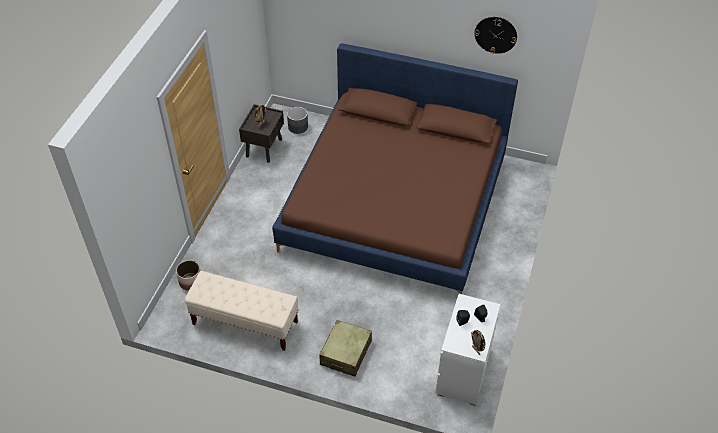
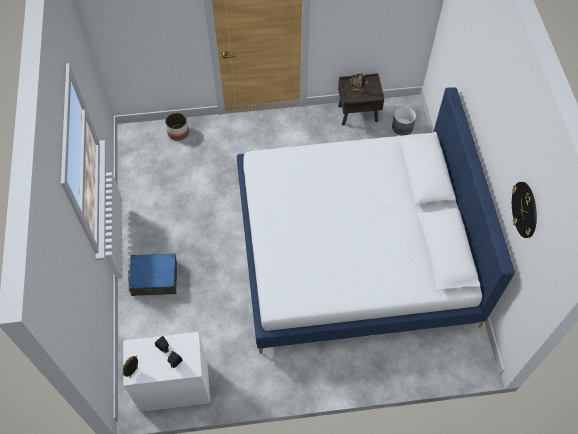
camera: 65 degrees right, 10 degrees up
beige bench [185,271,298,351] -> none
brown bed [272,43,518,294] -> white bed [237,87,515,354]
beige suitcase [319,320,372,376] -> blue suitcase [128,253,177,296]

